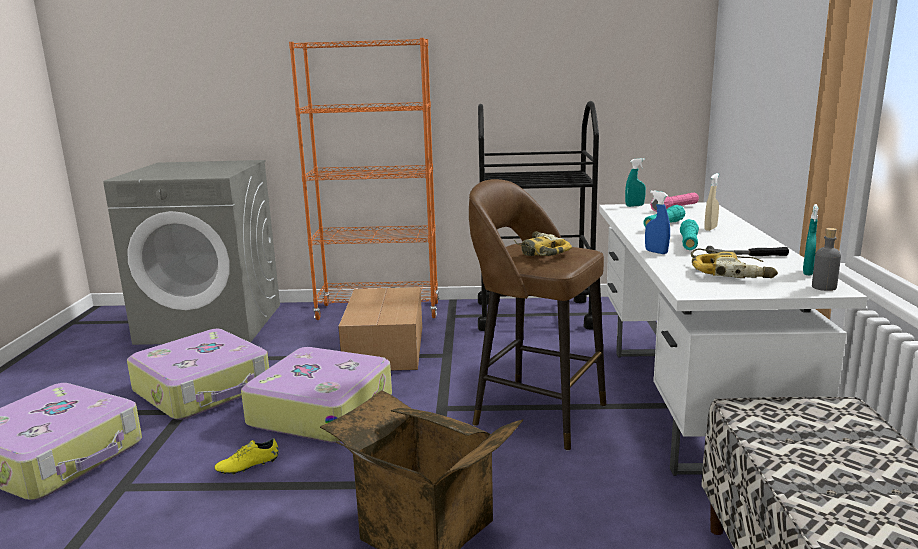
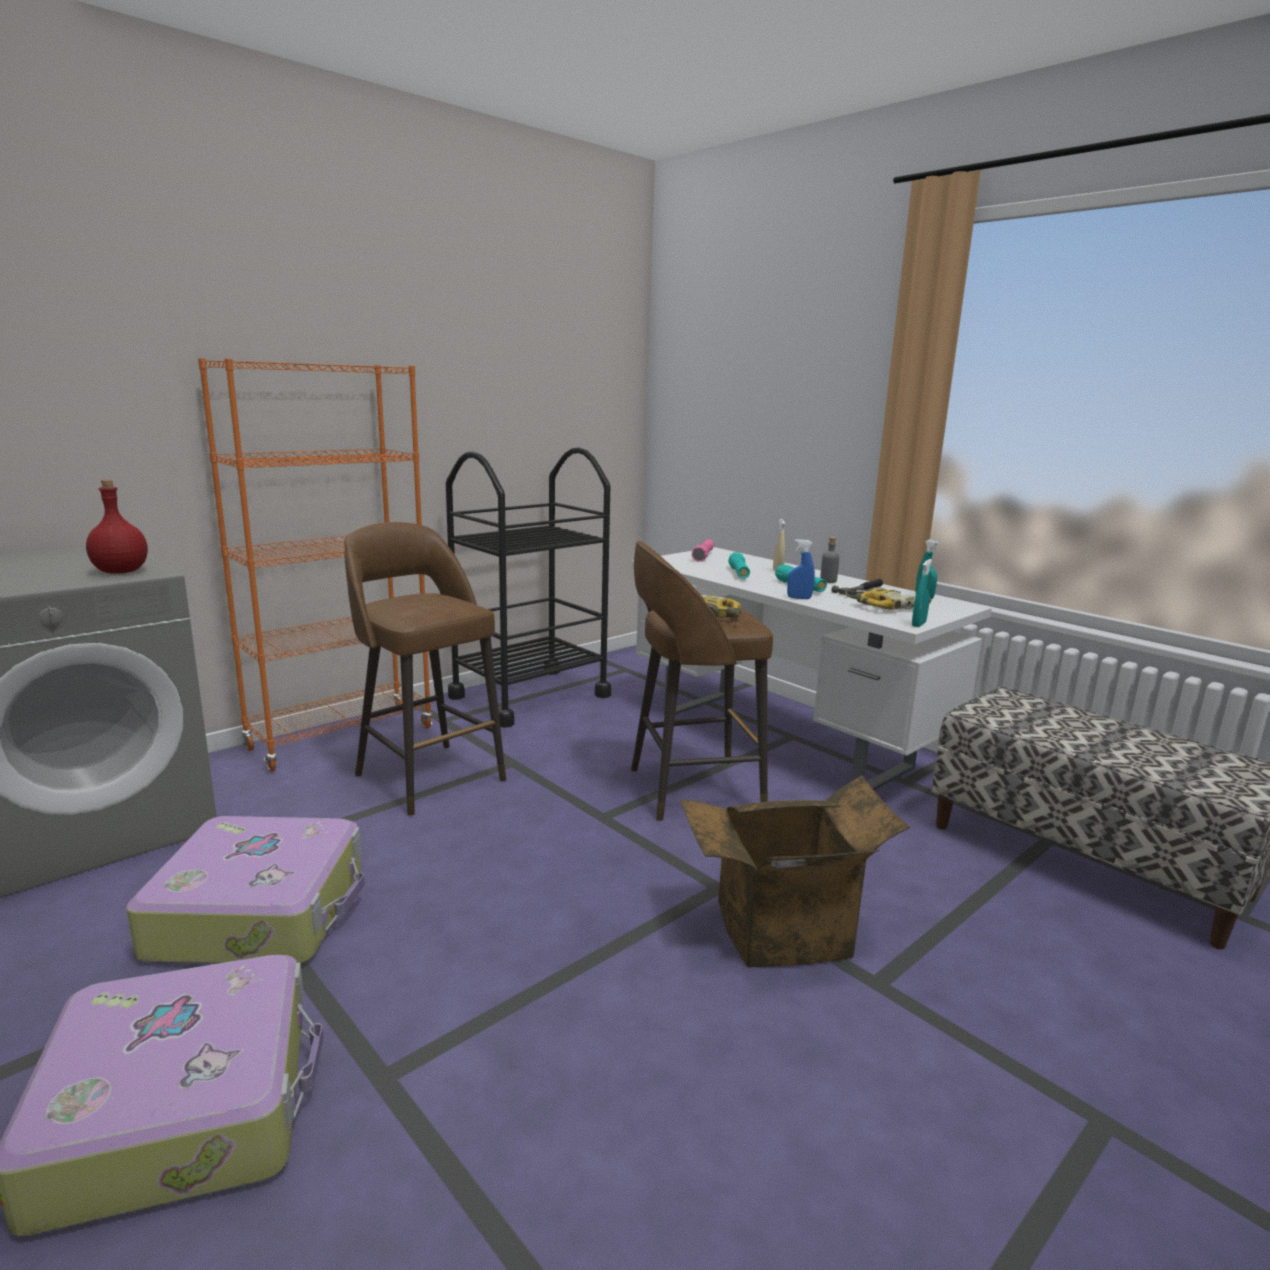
camera: 45 degrees left, 0 degrees up
yellow shoe [215,438,279,475] -> none
suitcase [241,347,392,443] -> none
cardboard box [338,287,422,371] -> brown stool [344,522,506,816]
turquoise spray bottle [625,158,646,207] -> turquoise spray bottle moved to [912,559,932,627]
grey bottle [812,228,841,291] -> grey bottle moved to [820,537,839,583]
none -> red bottle [86,480,148,574]

